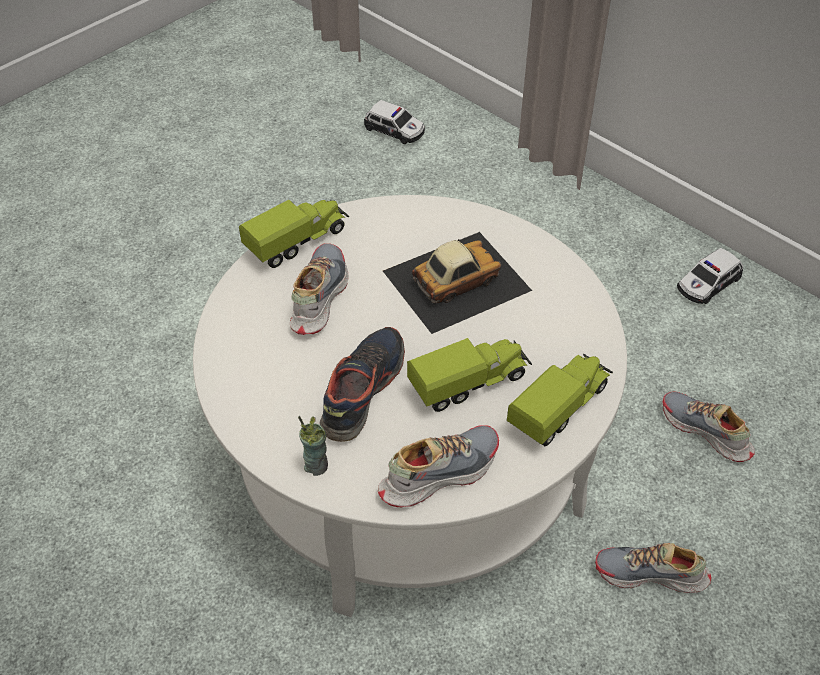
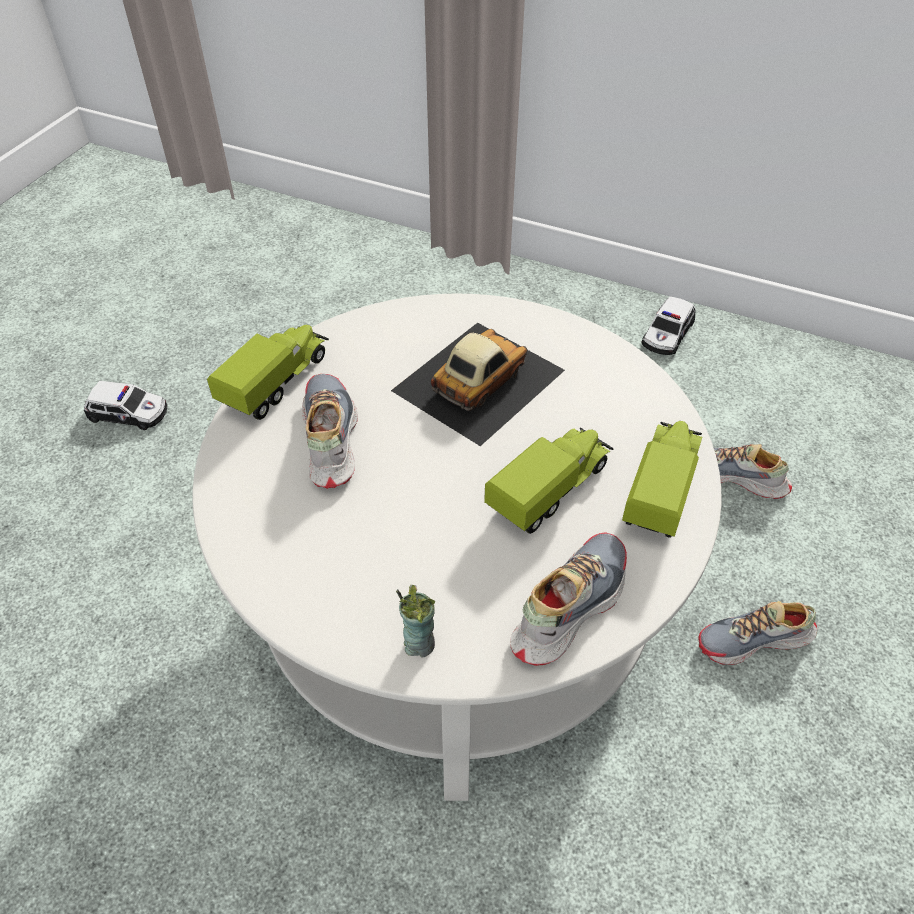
camera: 20 degrees left, 0 degrees up
shoe [320,327,405,442] -> none
toy car [364,100,425,144] -> toy car moved to [84,381,167,430]

